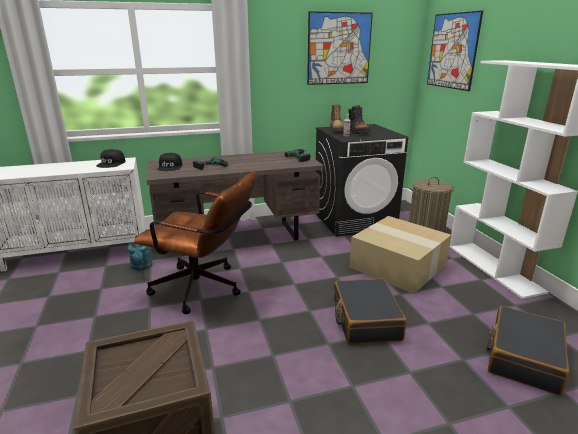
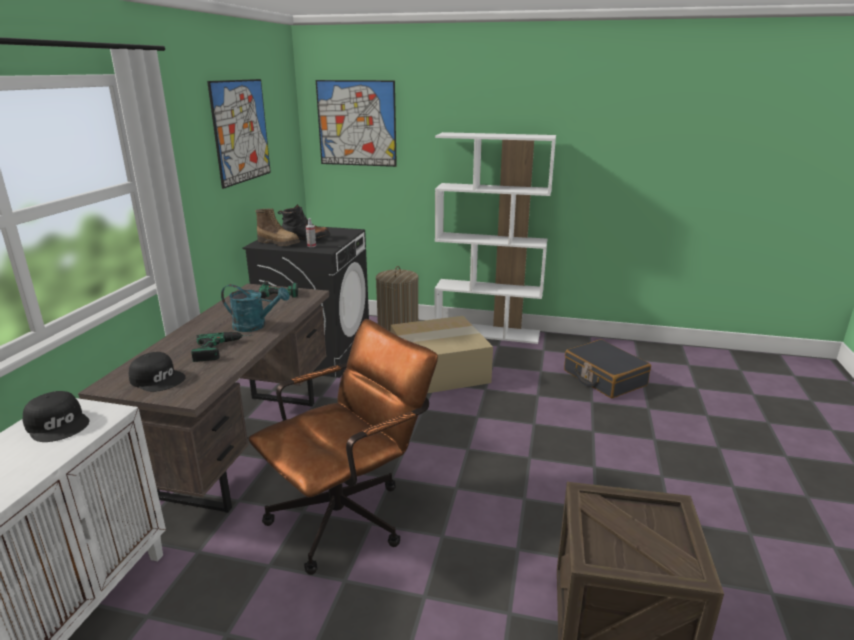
camera: 60 degrees left, 0 degrees up
turquoise watering can [128,235,152,270] -> turquoise watering can moved to [221,284,290,332]
black suitcase [334,279,407,344] -> none

